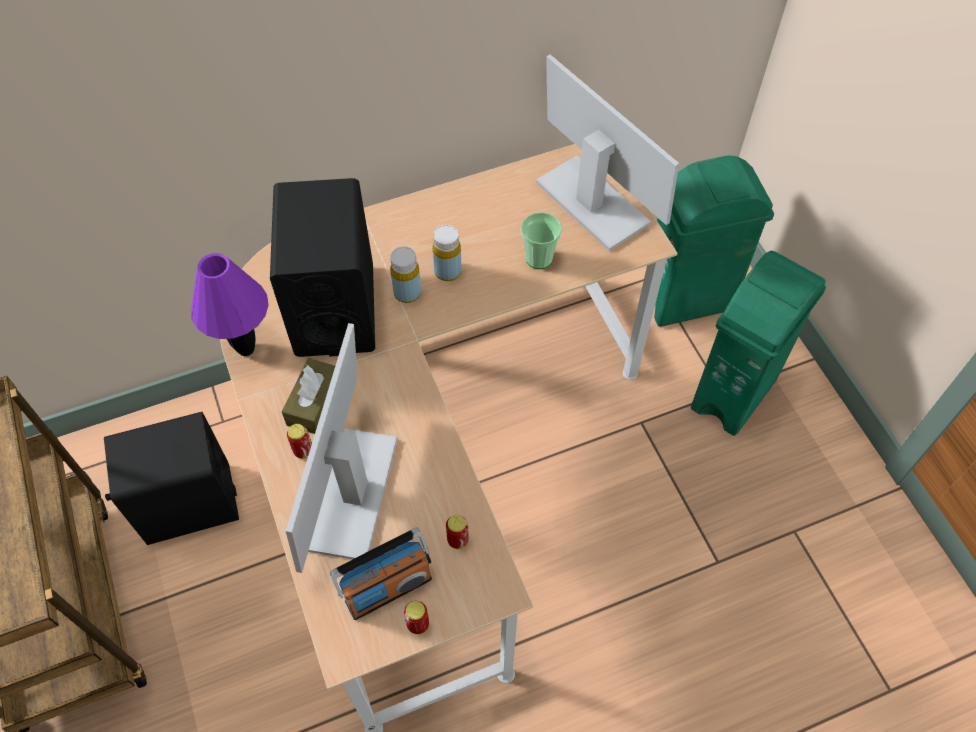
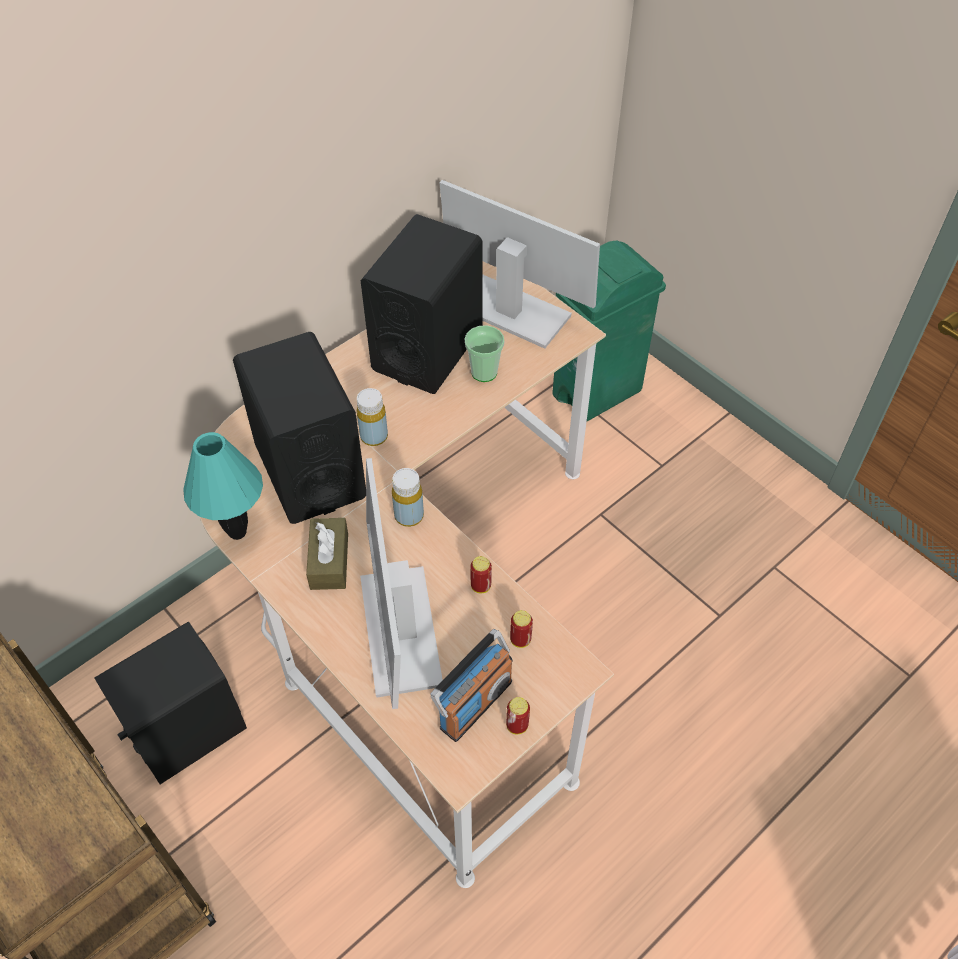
camera: 20 degrees left, 5 degrees down
purple table lamp [191,253,269,356] -> turquoise table lamp [183,432,263,540]
can [287,424,312,459] -> can moved to [470,556,492,593]
yellow bottle [432,225,462,281] -> yellow bottle moved to [392,468,424,527]
green trash can [691,251,826,436] -> none
none -> black speaker [361,214,482,394]

